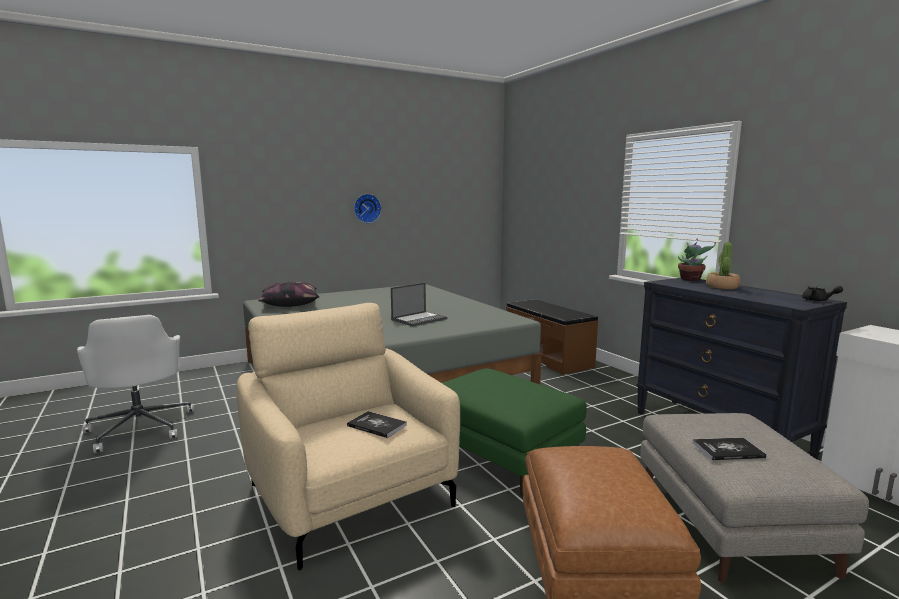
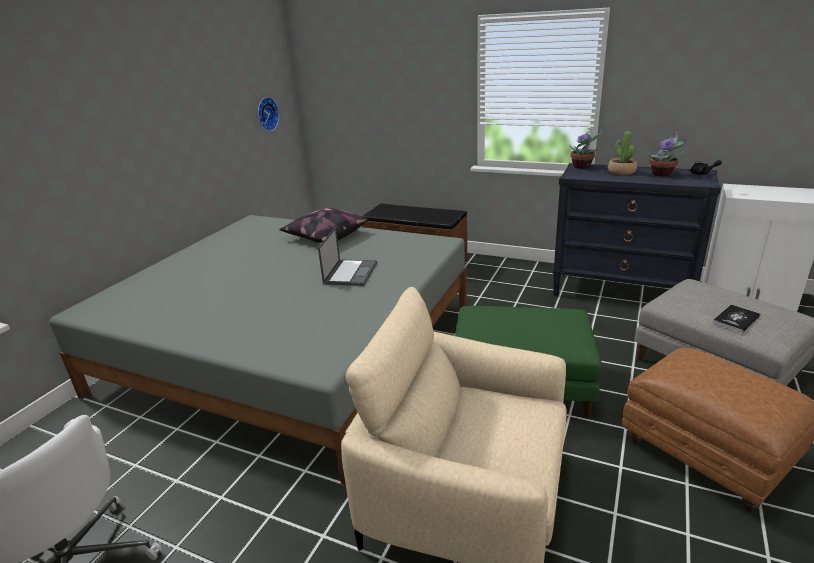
camera: 35 degrees left, 15 degrees up
pillow [258,282,319,307] -> pillow moved to [279,208,368,243]
book [347,411,407,438] -> none
wall clock [354,194,381,223] -> wall clock moved to [258,97,279,131]
none -> potted plant [647,133,686,177]

